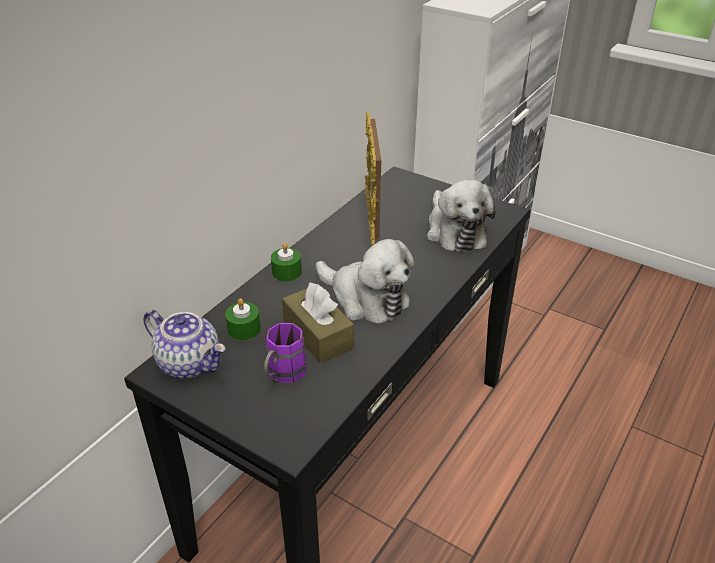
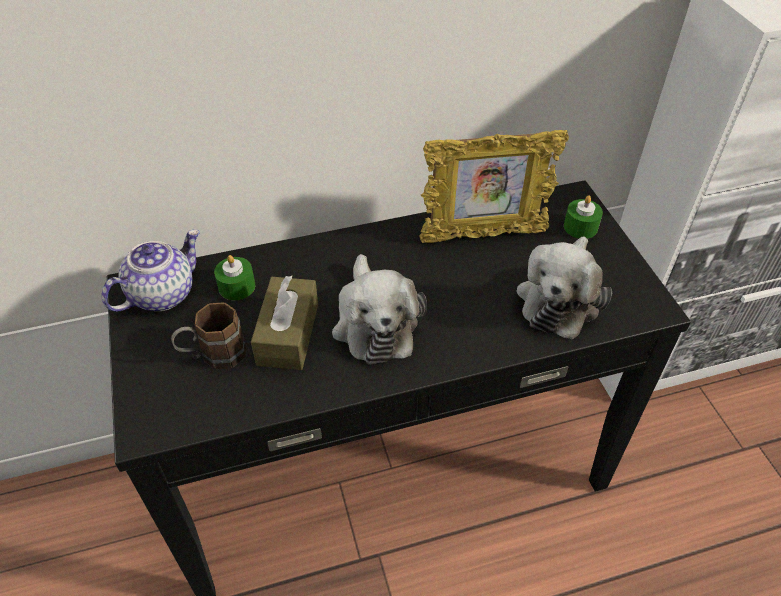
camera: 40 degrees right, 10 degrees up
teapot [143,310,225,379] -> teapot turned 120 degrees counterclockwise [101,230,200,312]
purple mug [264,323,306,383] -> brown mug [171,302,246,369]
green candle [271,243,302,282] -> green candle moved to [564,196,603,239]
picture frame [365,111,381,246] -> picture frame turned 135 degrees counterclockwise [419,130,569,243]

